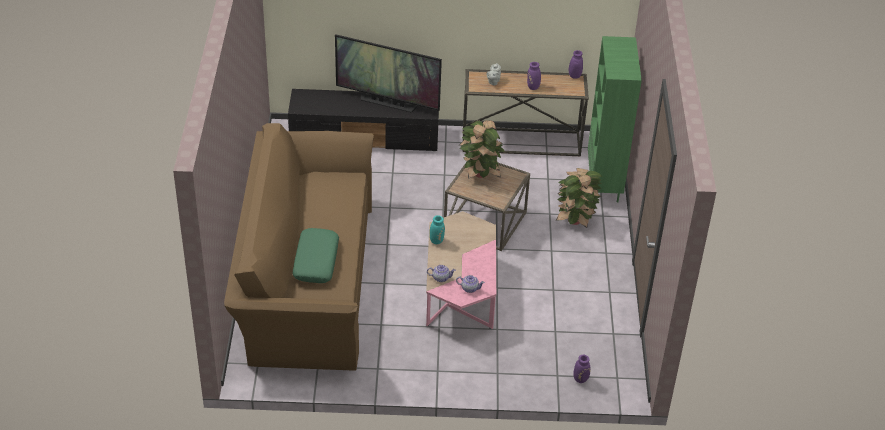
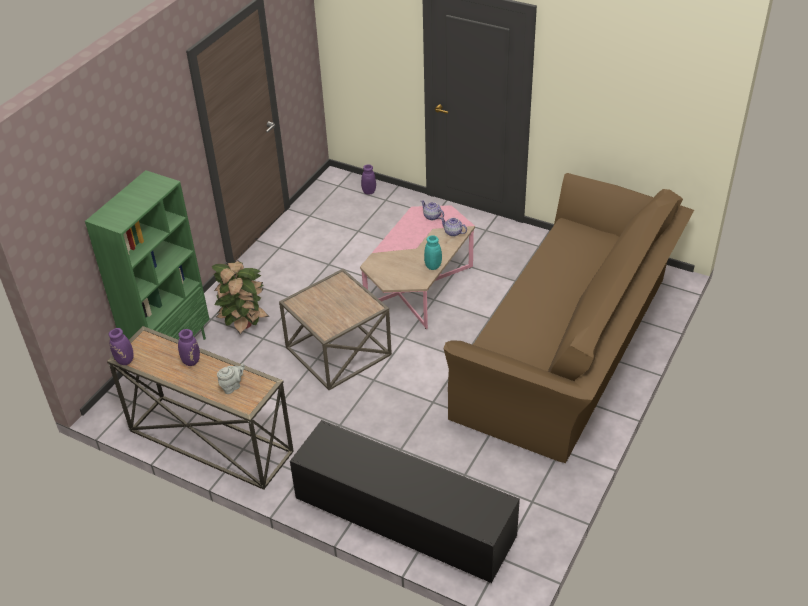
camera: 150 degrees left, 0 degrees up
green pillow [293,228,339,283] -> none
television [335,34,442,112] -> none
potted plant [459,120,505,179] -> none

